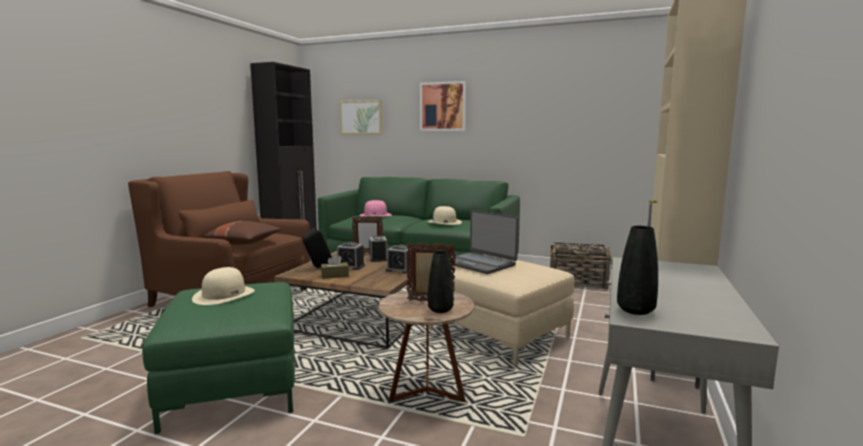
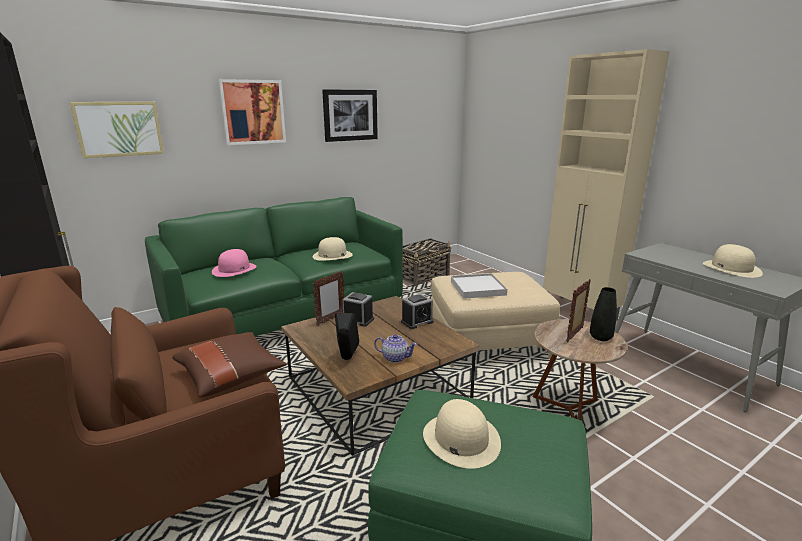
camera: 55 degrees left, 10 degrees up
brown tissue box [321,254,349,279] -> teapot [374,334,417,363]
alarm clock [337,242,365,270] -> none
laptop [450,210,519,274] -> white tray [451,273,507,299]
black vase [617,226,658,315] -> none
none -> picture [322,89,378,142]
none -> beige hat [703,244,763,278]

